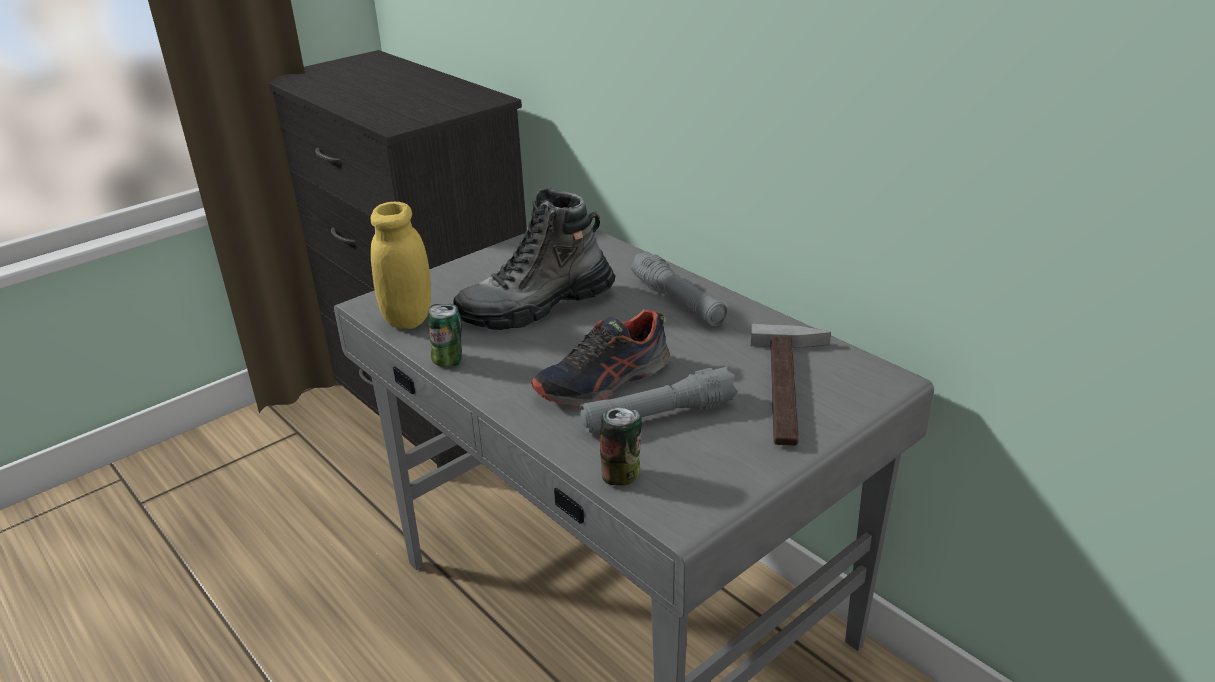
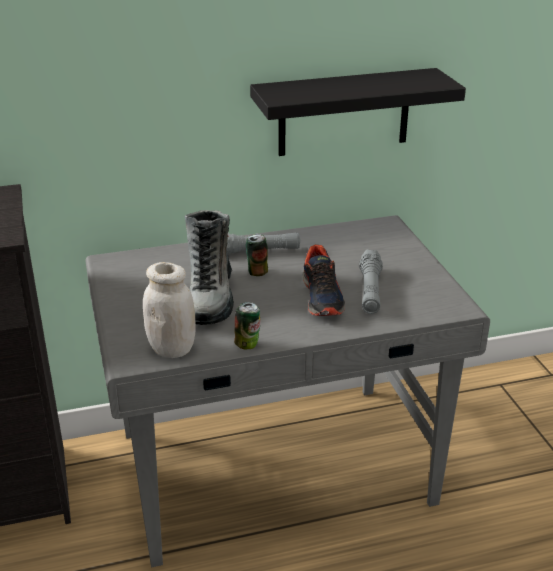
camera: 65 degrees left, 0 degrees up
yellow jar [371,202,431,329] -> white jar [143,262,196,358]
can [600,408,642,486] -> can moved to [246,233,268,276]
hammer [751,324,831,446] -> none
none -> black shelf [250,68,466,156]

